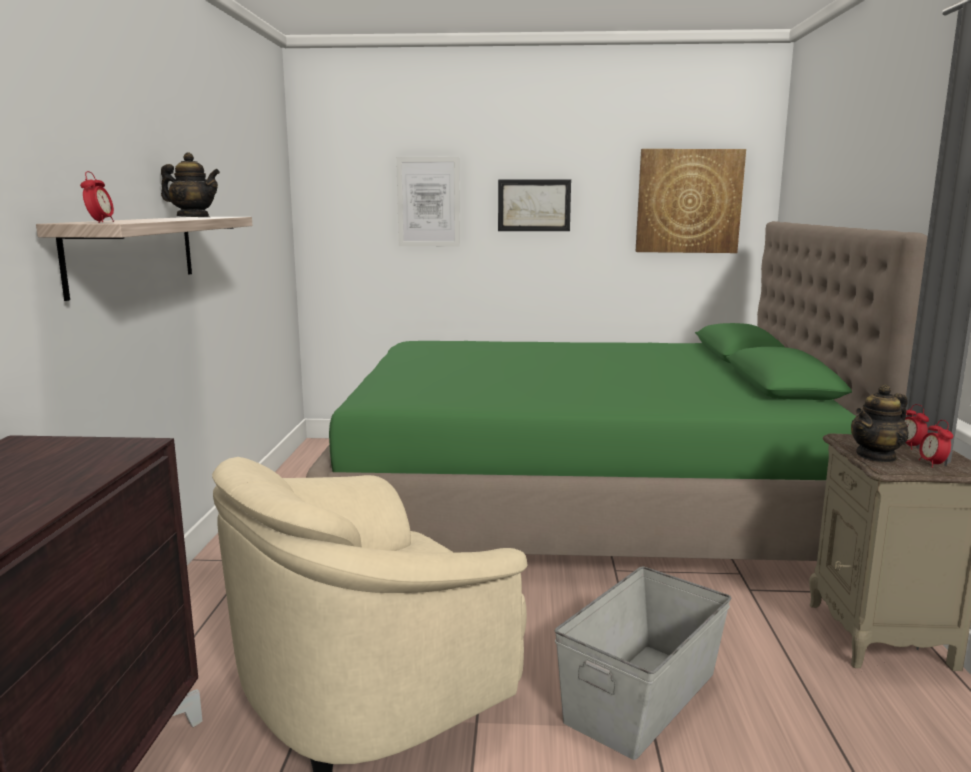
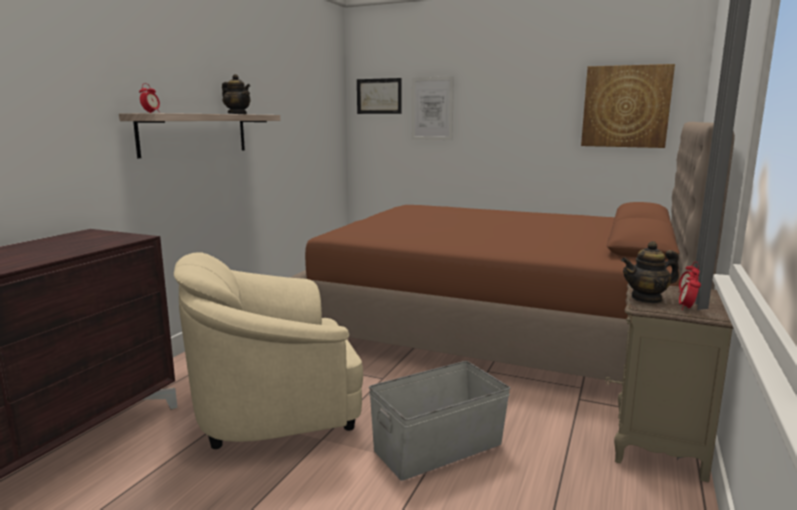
camera: 20 degrees right, 0 degrees up
green bed [306,221,928,561] -> brown bed [290,122,735,382]
picture [498,179,571,231] -> picture moved to [357,78,401,114]

